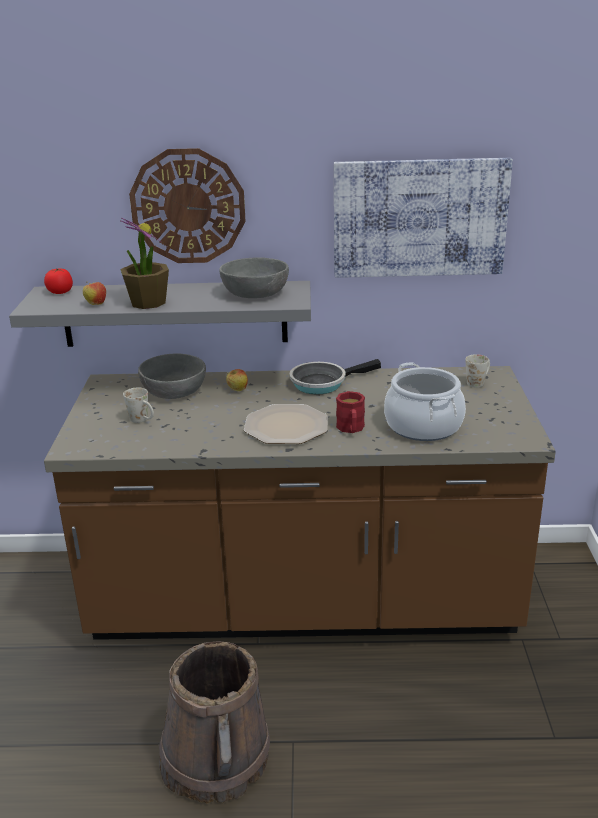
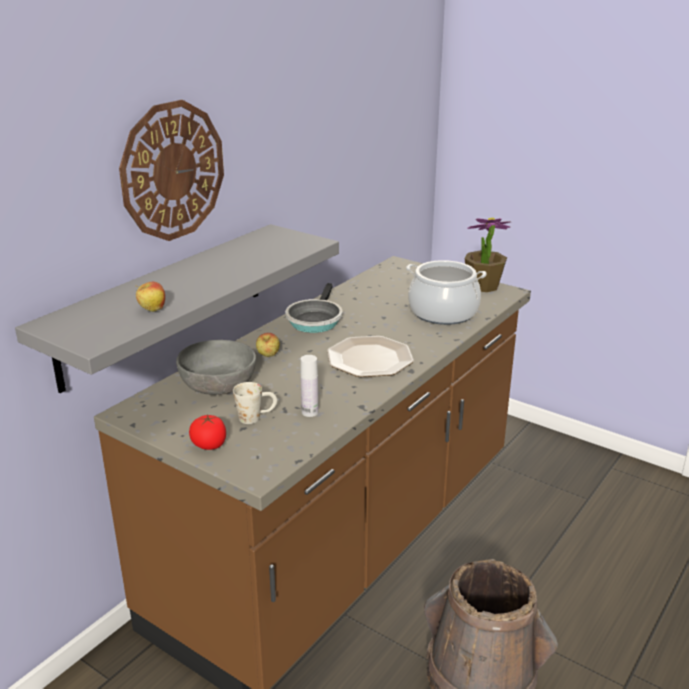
camera: 55 degrees left, 0 degrees up
tomato [44,269,73,294] -> tomato moved to [189,414,226,450]
potted plant [120,218,169,309] -> potted plant moved to [464,218,511,292]
grey bowl [219,257,289,298] -> none
picture [334,158,513,278] -> none
red mug [336,391,365,433] -> none
white mug [465,354,490,387] -> none
none -> white bottle [300,355,318,417]

